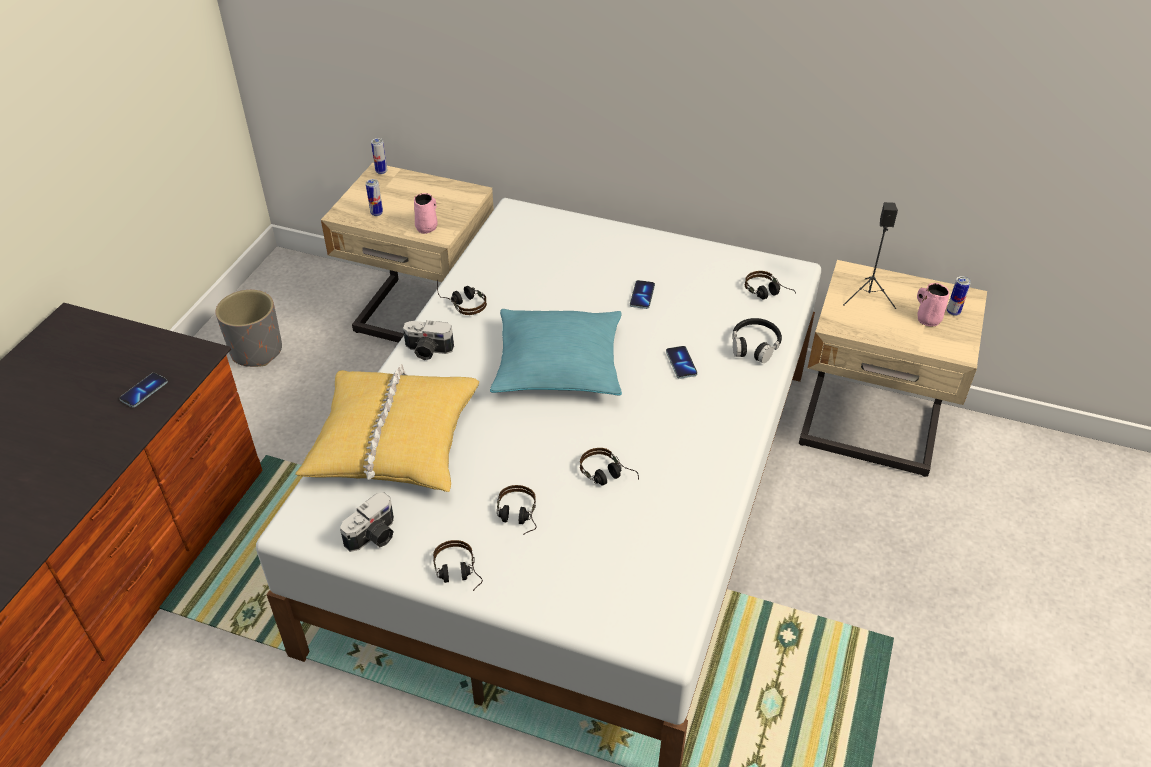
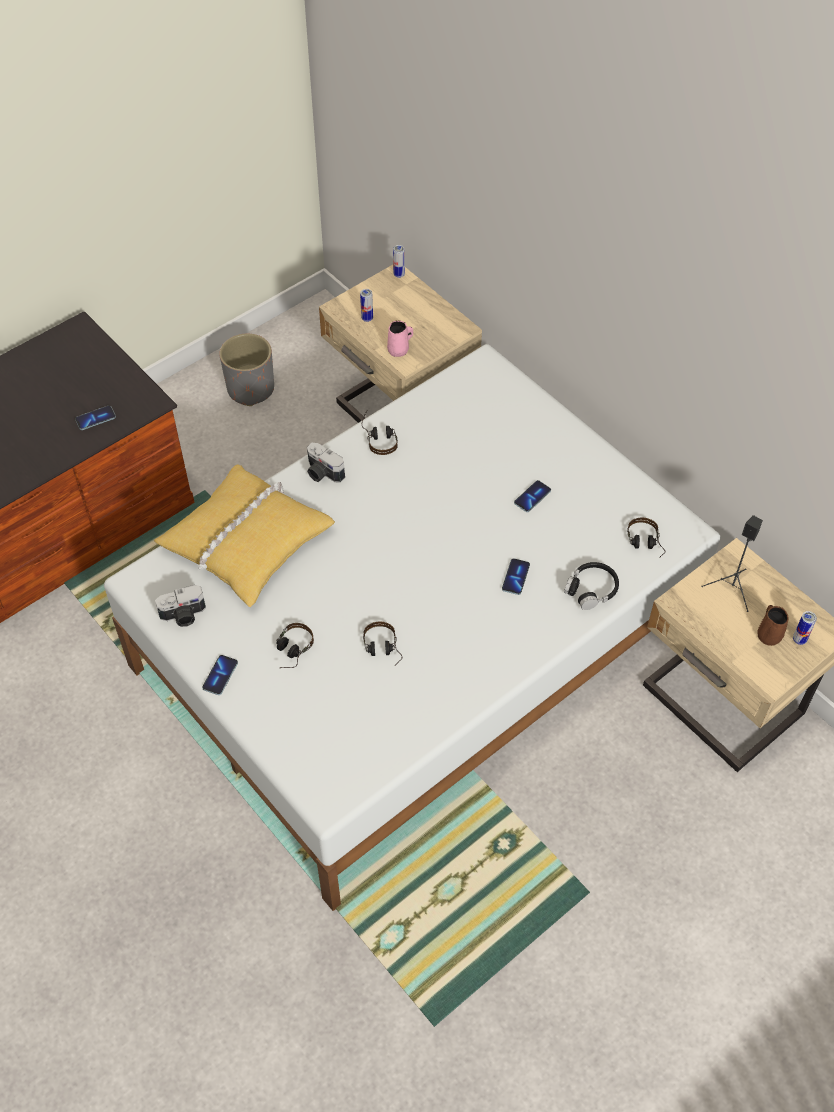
camera: 30 degrees right, 10 degrees up
headphones [433,540,483,591] -> phone [202,655,238,695]
turquoise pillow [490,309,622,396] -> none
pink mug [917,283,949,327] -> brown mug [757,605,789,646]

